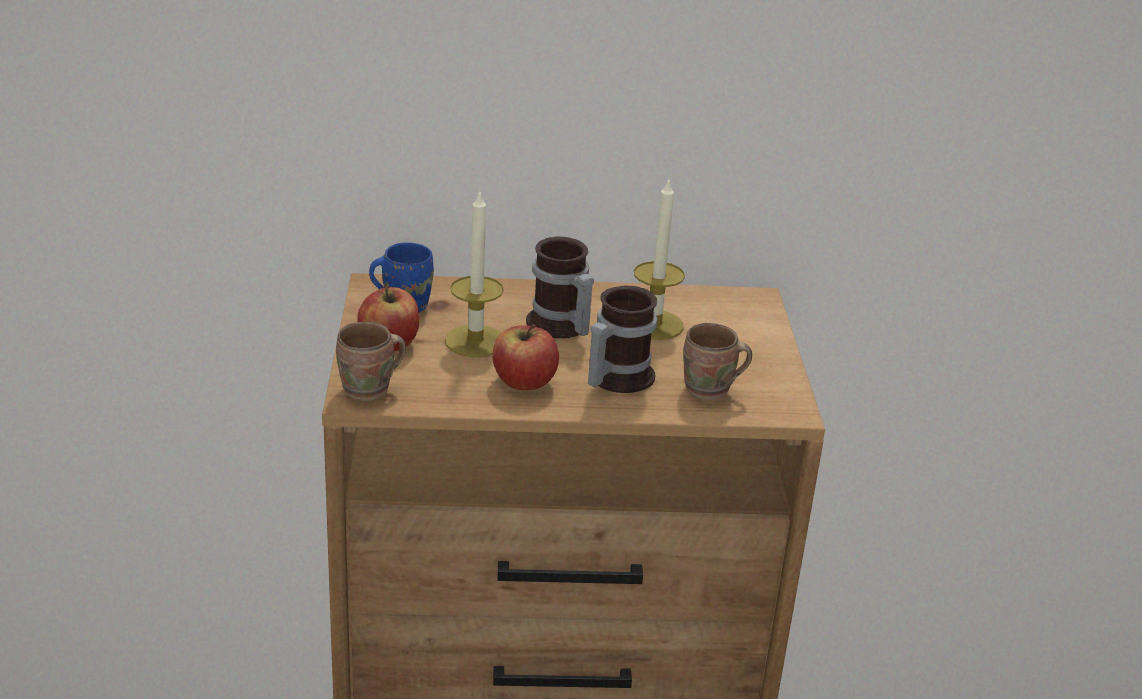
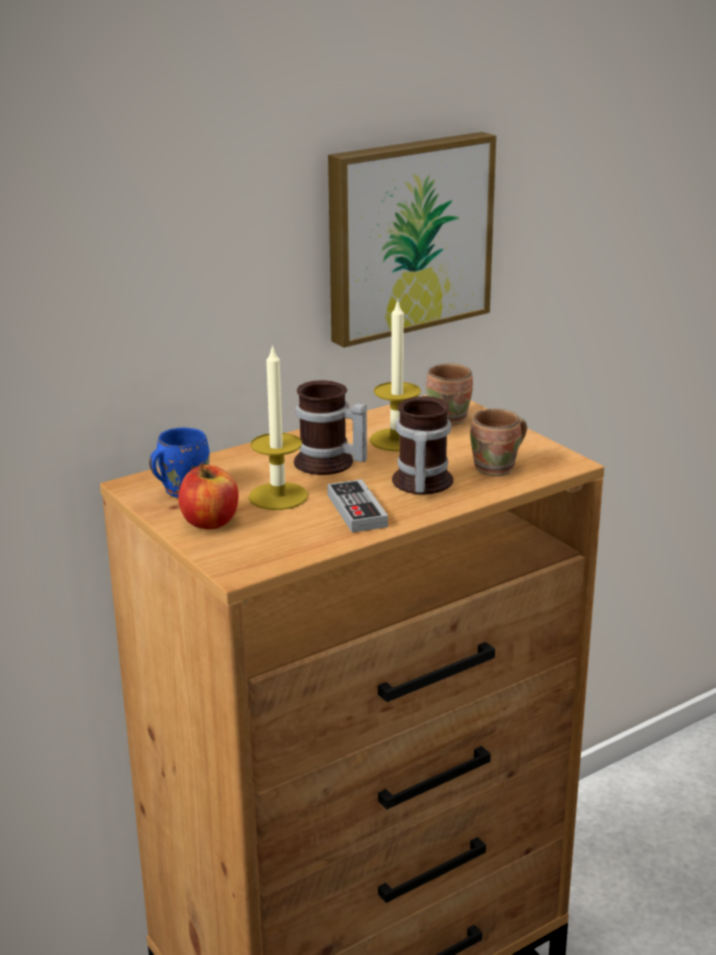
camera: 30 degrees left, 5 degrees down
brown mug [336,322,406,401] -> brown mug moved to [426,363,473,425]
apple [492,324,559,390] -> game controller [327,479,388,533]
none -> picture [328,132,496,348]

